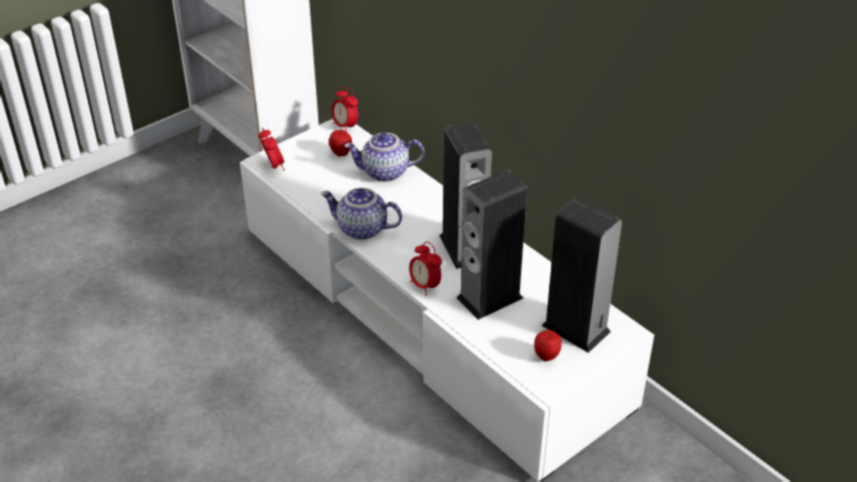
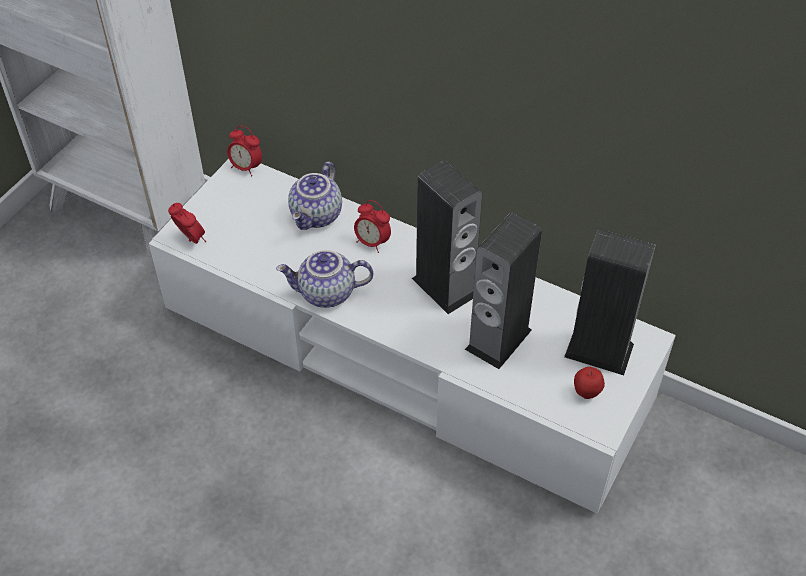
camera: 20 degrees left, 10 degrees up
apple [328,128,352,157] -> none
teapot [344,133,425,182] -> teapot turned 45 degrees counterclockwise [288,161,342,230]
alarm clock [409,242,442,296] -> alarm clock moved to [354,200,391,253]

